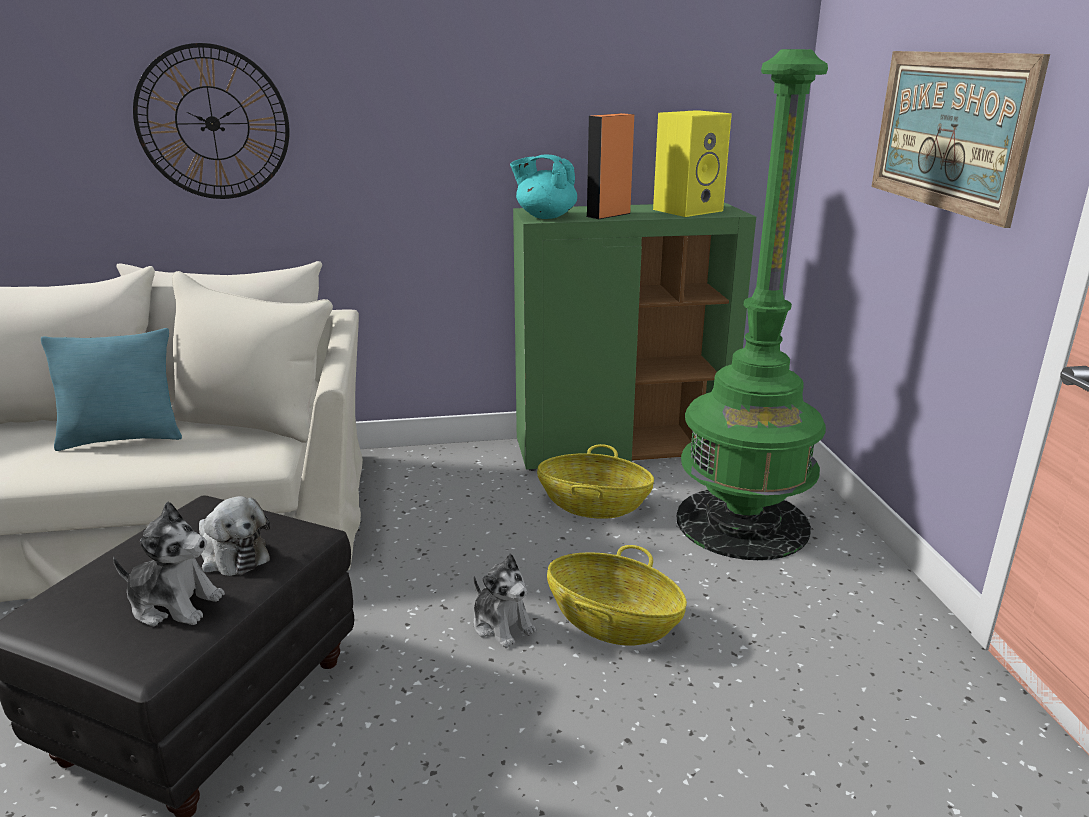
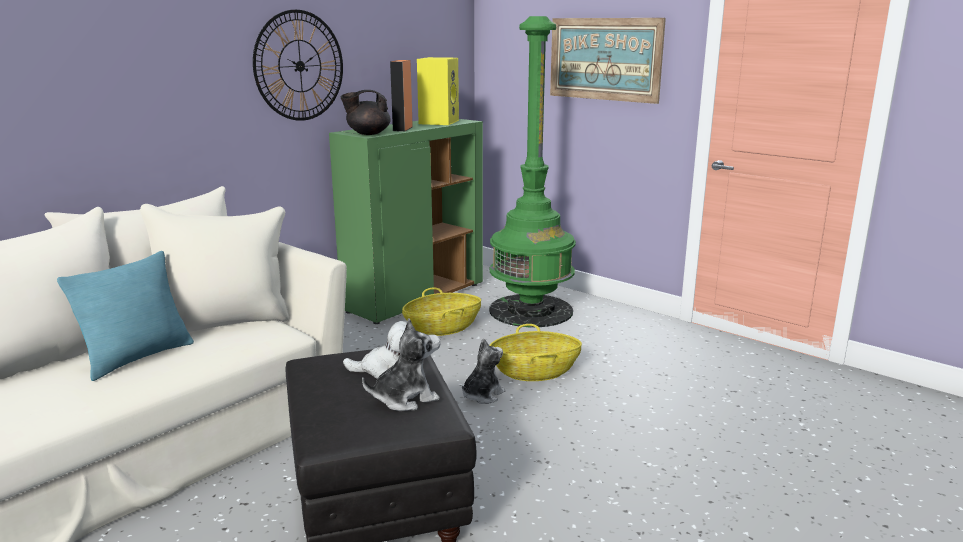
camera: 40 degrees left, 5 degrees down
wall clock [133,43,290,199] -> wall clock moved to [253,10,343,121]
plush toy [474,554,536,648] -> plush toy turned 60 degrees counterclockwise [462,338,505,404]
turquoise teapot [510,154,577,219] -> black teapot [341,90,391,135]

